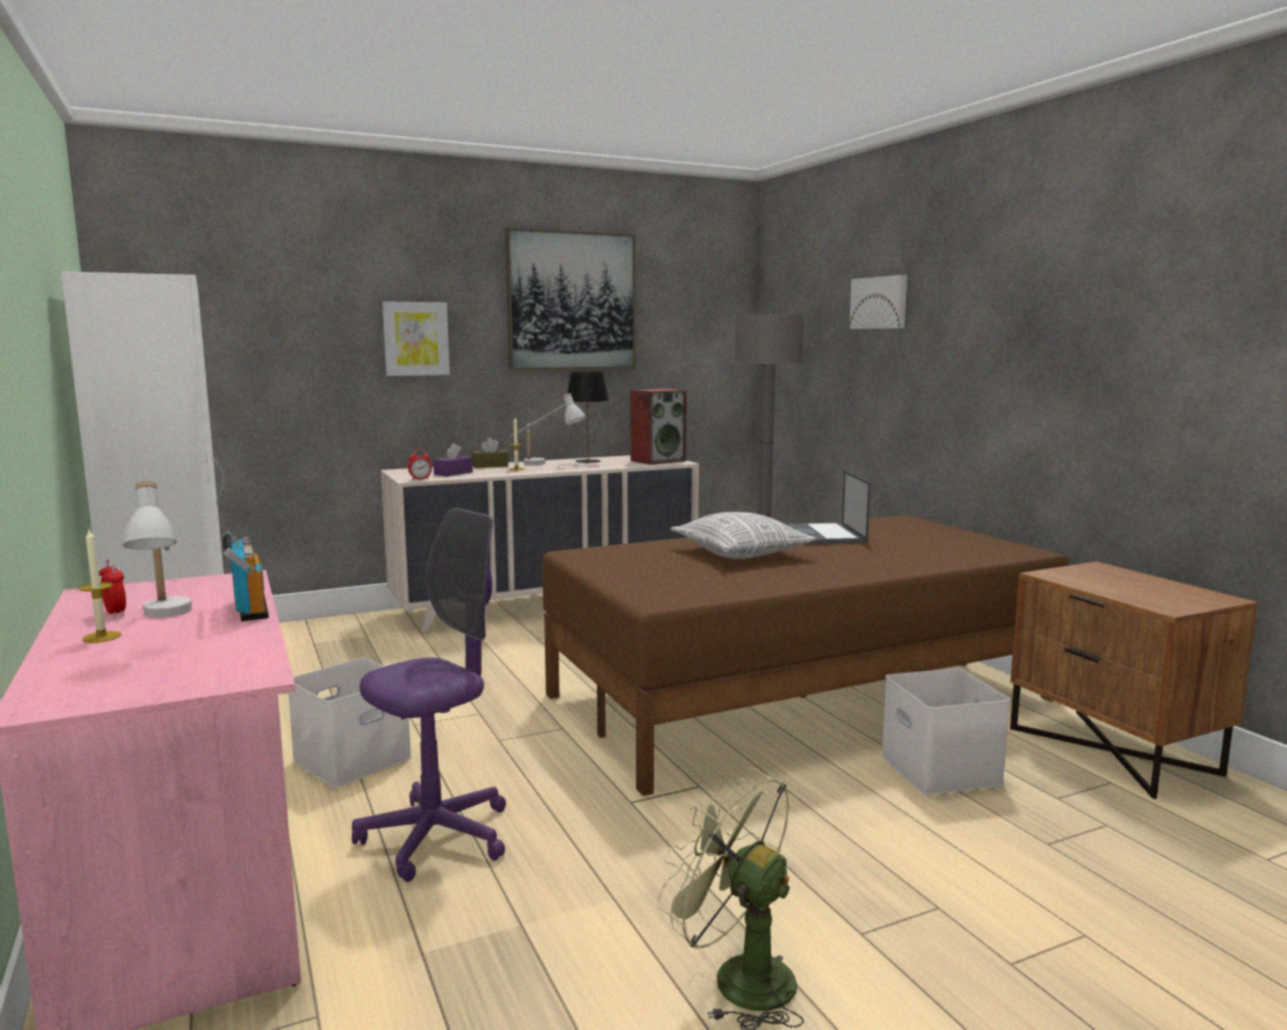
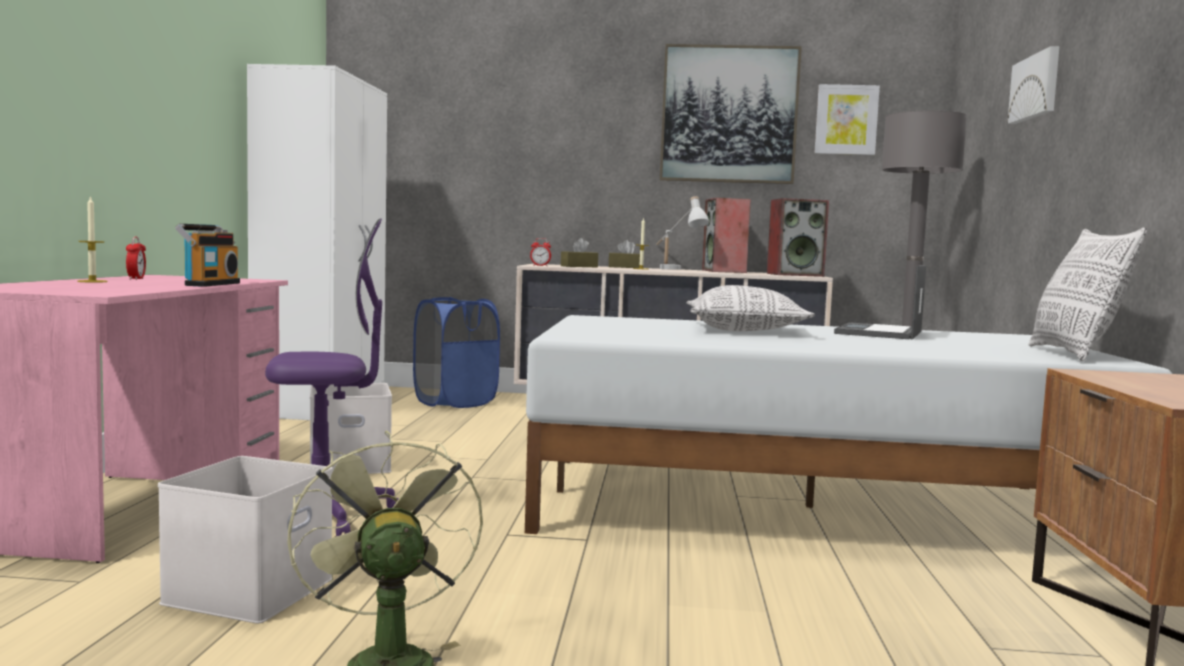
camera: 30 degrees right, 5 degrees down
white table lamp [122,481,192,618] -> none
picture [382,301,450,376] -> picture moved to [814,84,880,155]
purple tissue box [433,443,473,477] -> brown tissue box [561,238,598,267]
brown bed [542,515,1069,796] -> white bed [525,315,1172,534]
black table lamp [567,371,609,463] -> speaker [702,198,751,273]
white storage box [881,668,1010,795] -> white storage box moved to [158,456,333,624]
none -> blue laundry basket [413,297,500,408]
none -> pillow [1028,227,1147,361]

